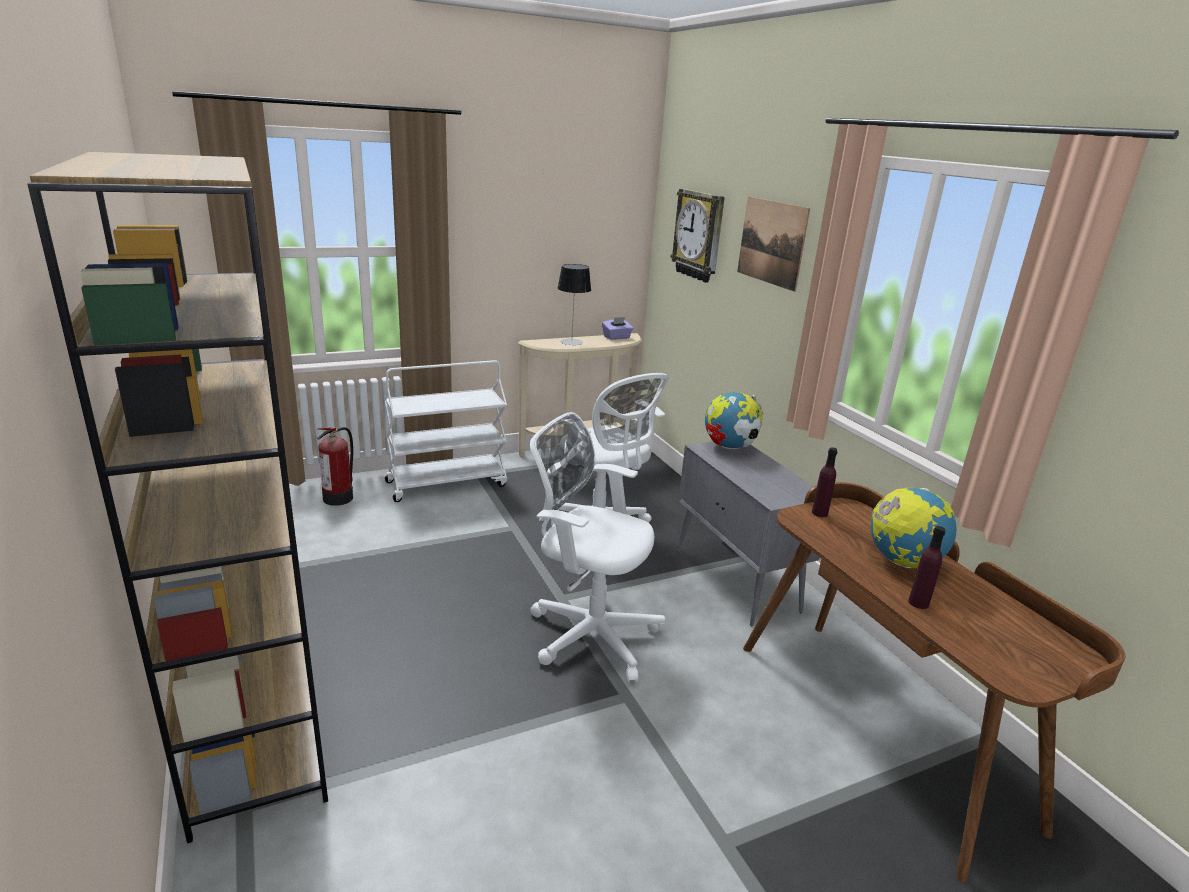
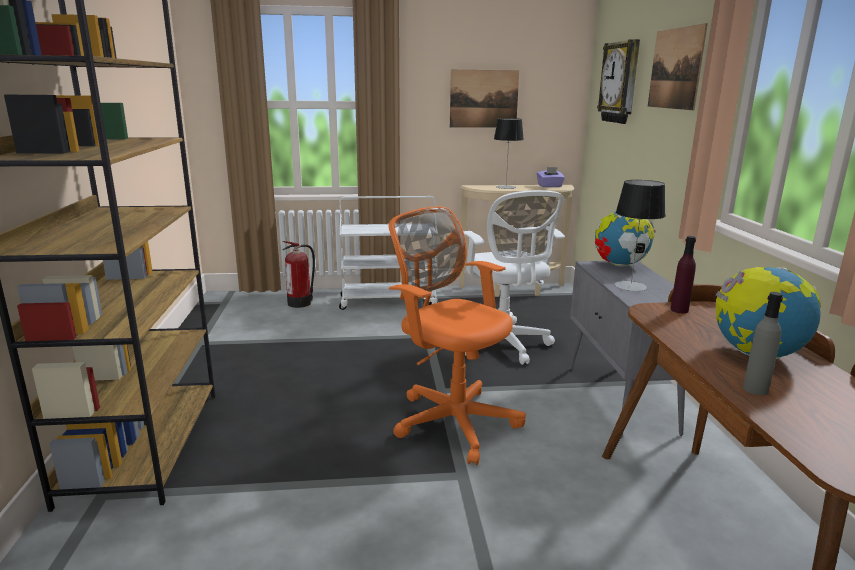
camera: 20 degrees right, 5 degrees down
white office chair [530,412,665,683] -> orange office chair [389,206,526,465]
purple bottle [908,526,945,609] -> grey bottle [743,292,783,395]
none -> picture [450,70,519,128]
none -> table lamp [615,180,666,291]

